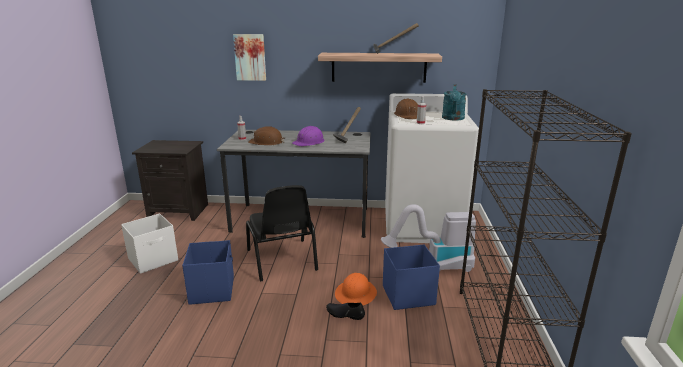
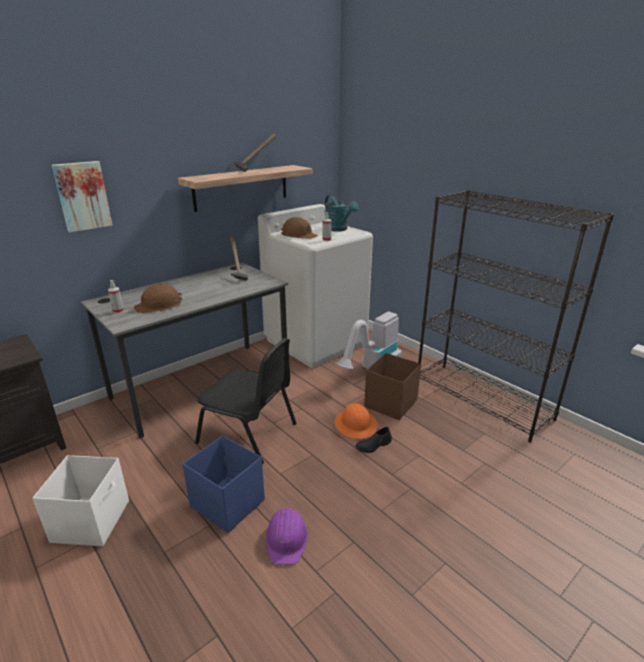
camera: 45 degrees left, 5 degrees up
purple hard hat [292,126,324,146] -> purple hard hat moved to [266,508,308,565]
blue storage box [383,245,440,310] -> brown storage box [364,353,421,420]

